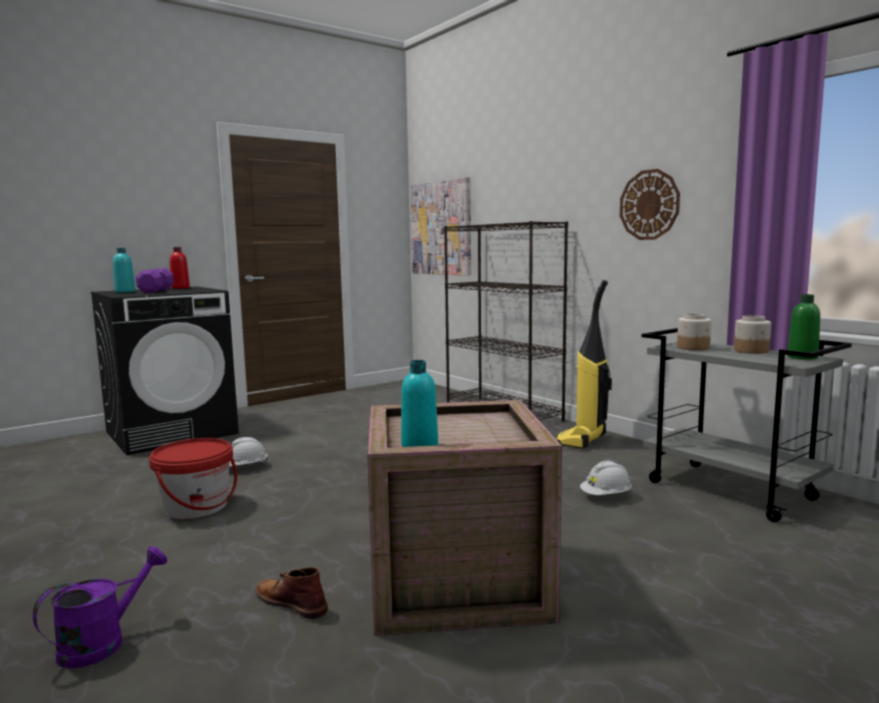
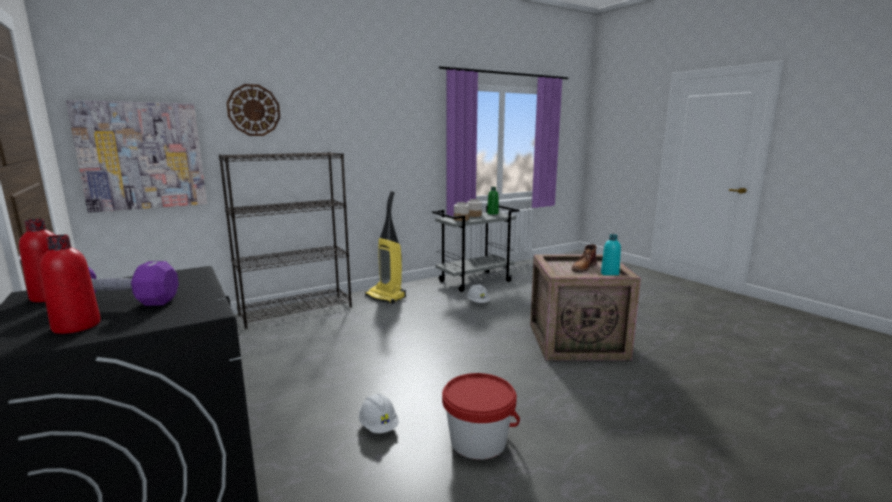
camera: 85 degrees left, 5 degrees up
purple watering can [33,546,168,668] -> none
turquoise bottle [113,248,135,293] -> red bottle [40,235,101,334]
brown boot [255,567,328,619] -> brown boot moved to [571,244,597,272]
wall clock [620,169,680,240] -> wall clock moved to [226,84,280,136]

